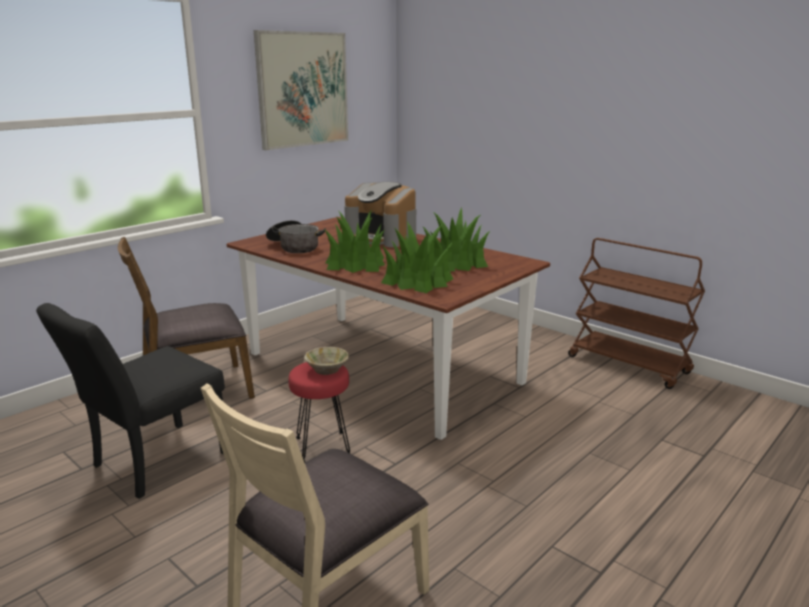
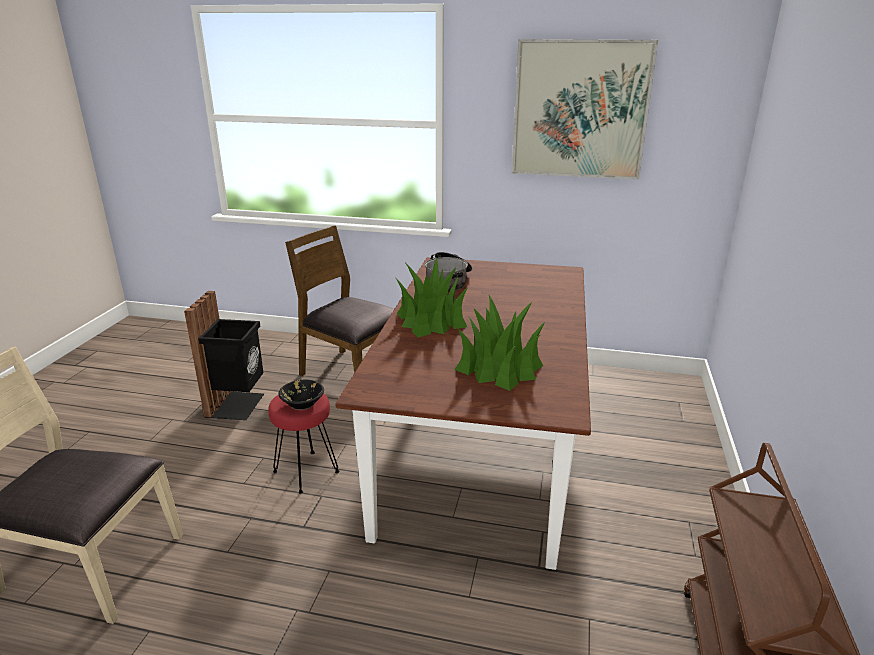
camera: 60 degrees right, 5 degrees up
black chair [36,303,225,499] -> black trash can [184,291,264,420]
beige bowl [304,347,349,375] -> black bowl [278,379,324,410]
coffee machine [344,182,416,247] -> none
potted plant [381,222,453,293] -> none

